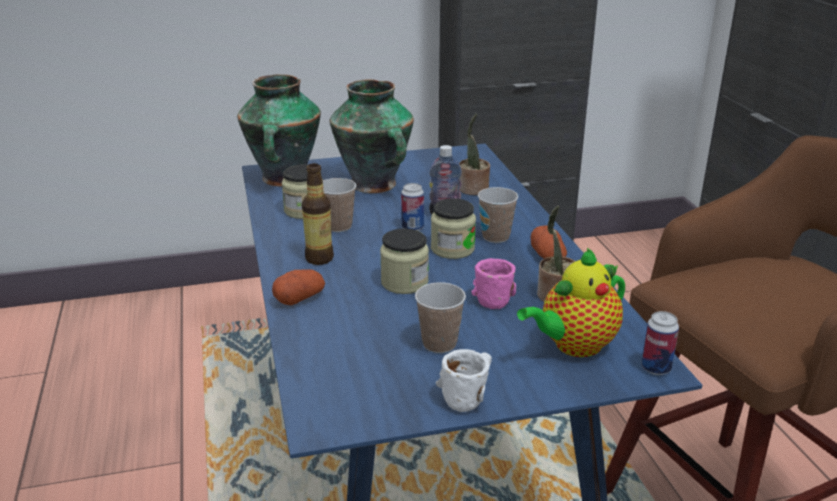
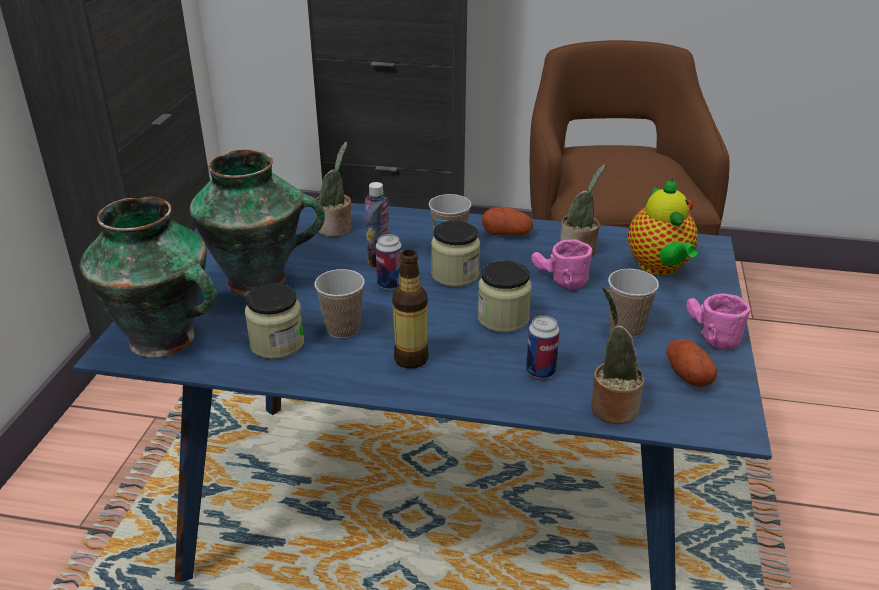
camera: 65 degrees left, 5 degrees up
potato [272,269,325,305] -> potato moved to [666,339,717,387]
white mug [436,349,492,412] -> pink mug [686,294,751,349]
can [641,311,679,375] -> can moved to [526,316,560,379]
none -> potted plant [591,286,644,424]

